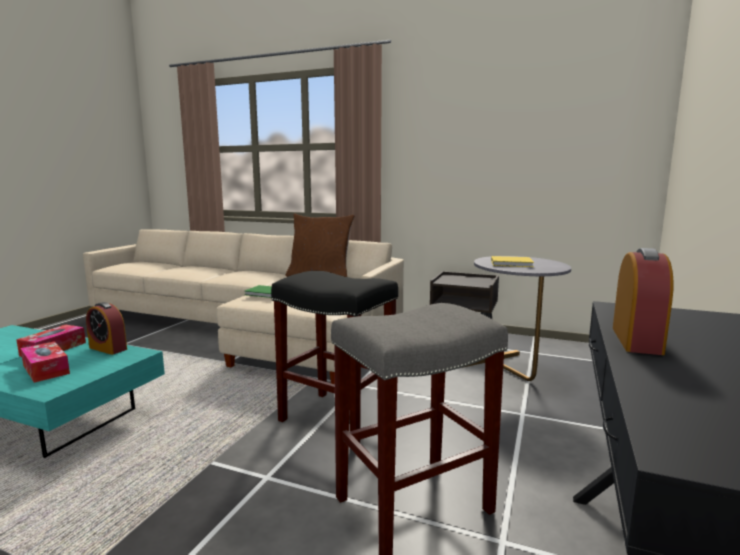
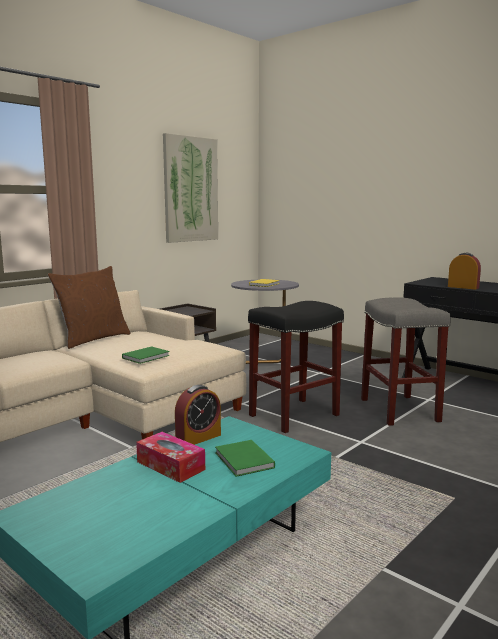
camera: 70 degrees left, 0 degrees up
tissue box [20,341,70,383] -> green book [215,440,275,477]
none -> picture [163,133,218,243]

